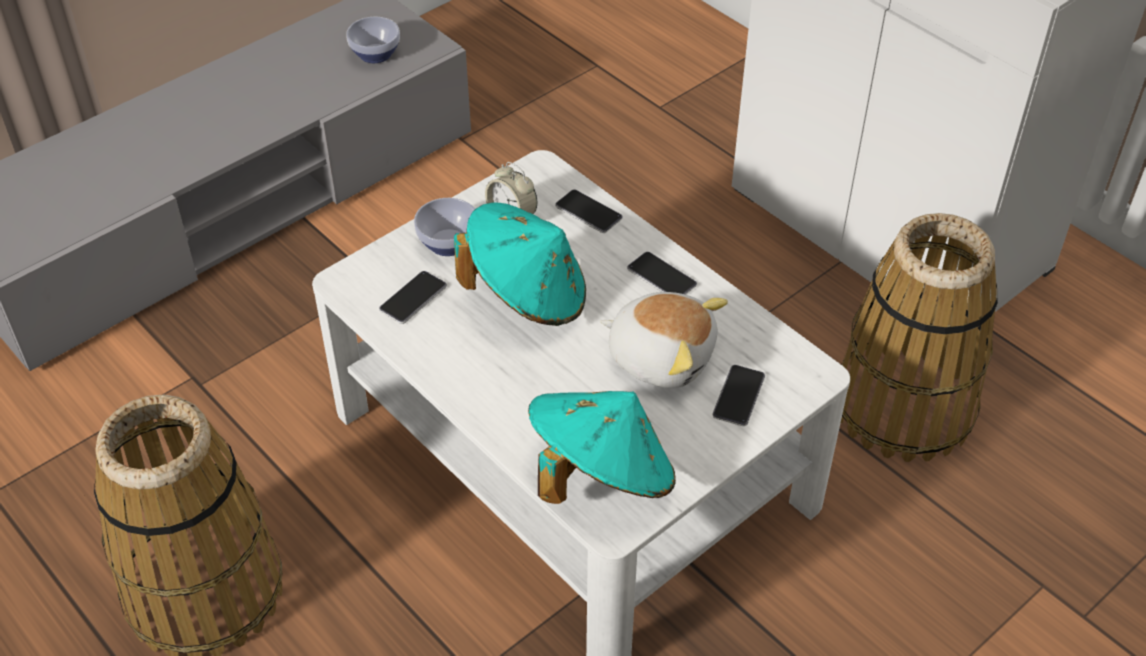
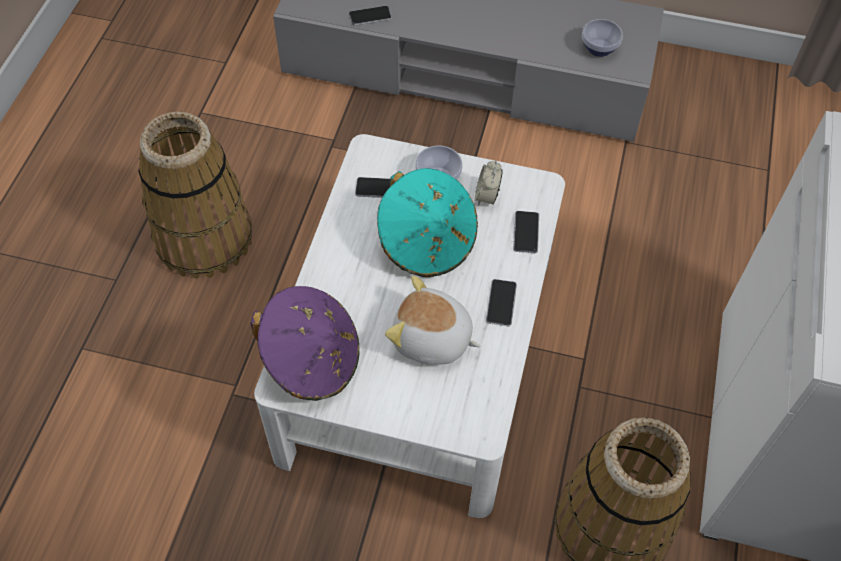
camera: 55 degrees right, 10 degrees up
turquoise hat [528,391,676,504] -> purple hat [250,286,360,401]
plush toy [601,292,728,388] -> plush toy turned 120 degrees clockwise [385,276,480,365]
phone [712,365,765,426] -> phone moved to [349,6,392,26]

